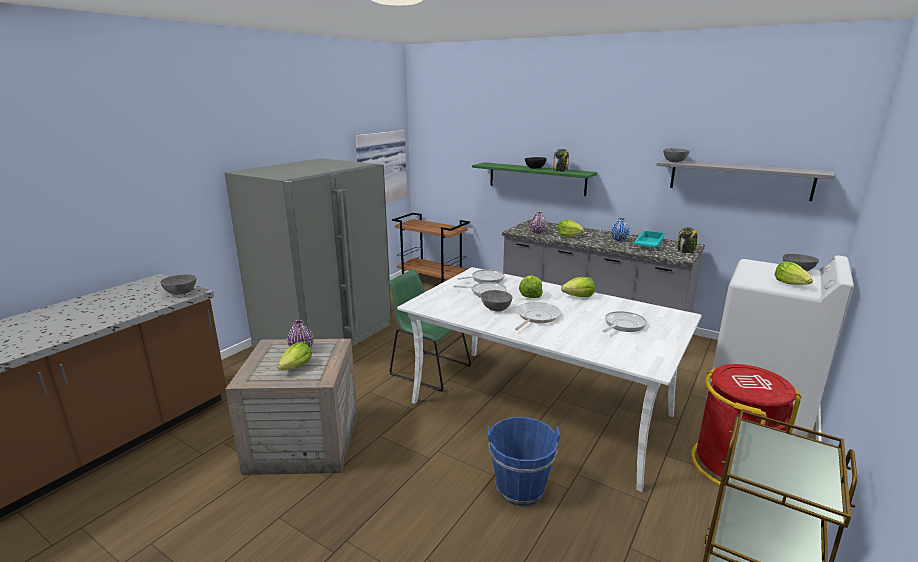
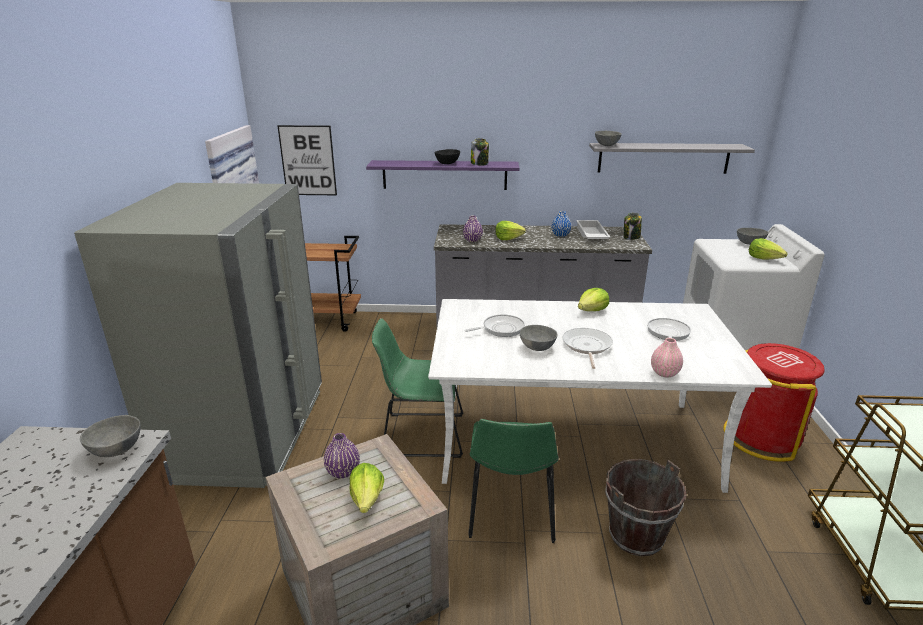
camera: 30 degrees left, 5 degrees up
frying pan [457,269,504,283] -> none
green shelf [472,162,597,196] -> purple shelf [366,160,520,190]
blue bucket [488,417,560,506] -> brown bucket [605,459,686,556]
lettuce [519,276,543,298] -> none
turquoise tray [633,230,665,247] -> white tray [576,220,610,239]
none -> picture [277,125,337,195]
none -> green chair [468,419,559,543]
none -> pink vase [651,338,683,377]

